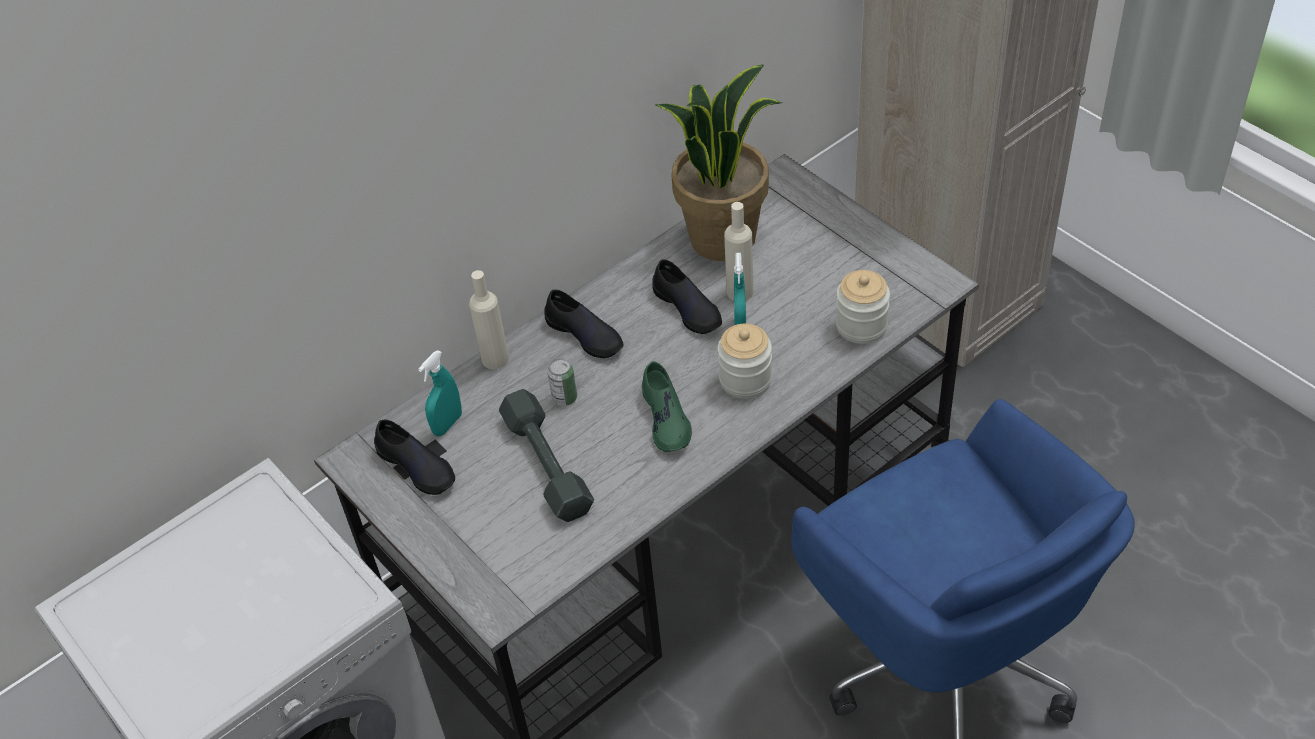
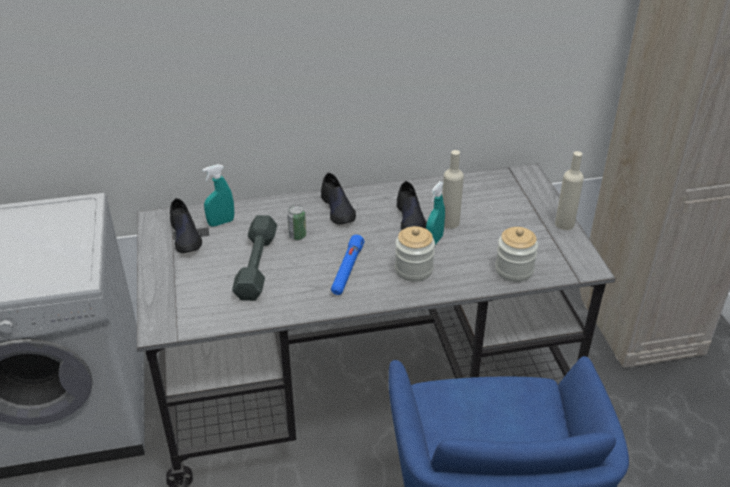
camera: 25 degrees right, 10 degrees down
beige bottle [469,270,509,369] -> beige bottle moved to [555,151,584,230]
green shoe [642,361,692,452] -> blue flashlight [331,235,364,295]
potted plant [655,64,782,261] -> none

